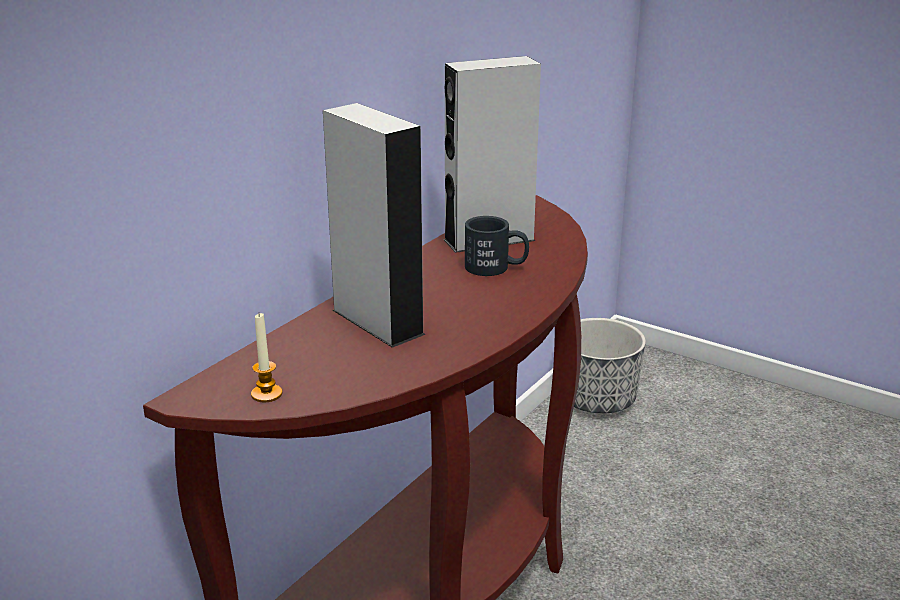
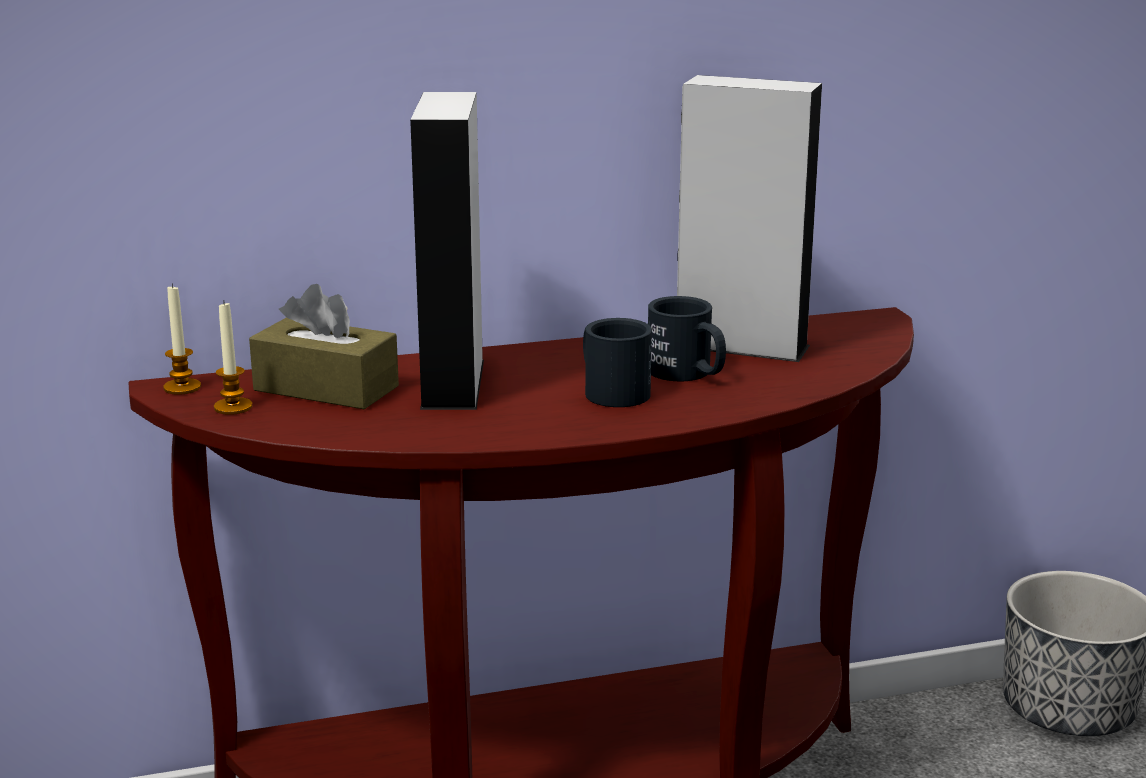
camera: 40 degrees right, 5 degrees down
none -> candle [163,284,201,395]
none -> brown tissue box [249,284,399,409]
none -> black mug [583,318,652,407]

